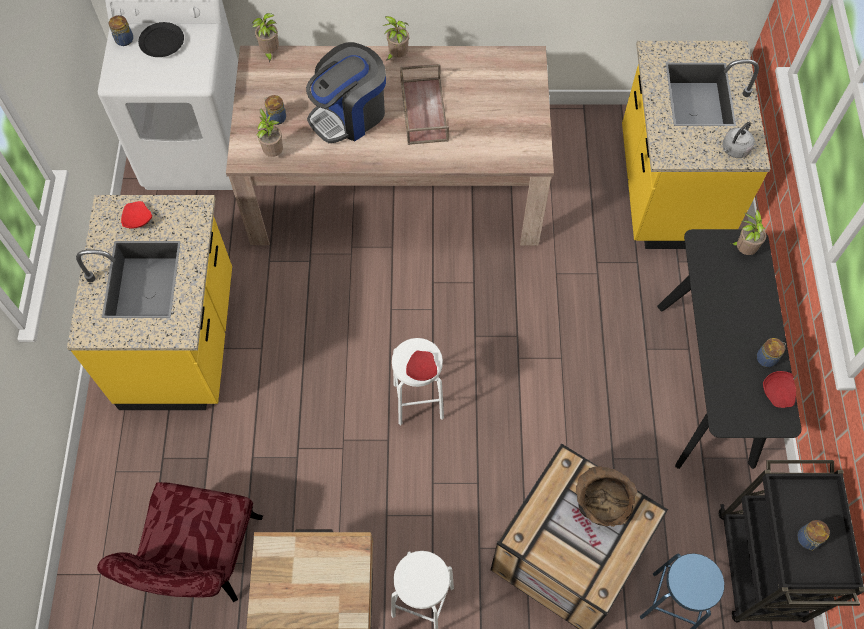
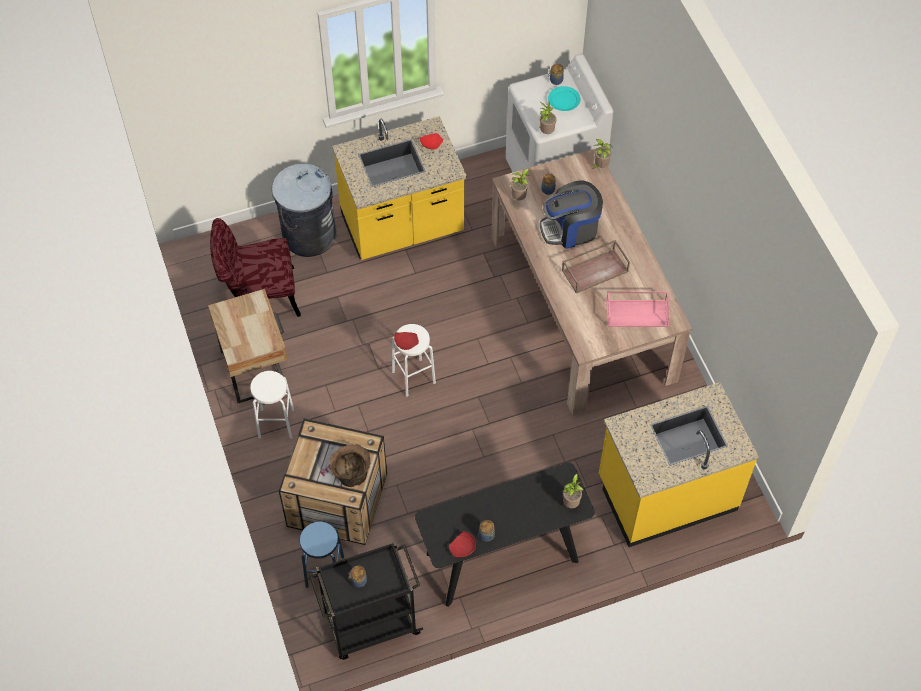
camera: 70 degrees right, 5 degrees down
black plate [138,22,184,57] -> turquoise plate [548,86,580,111]
coffee machine [306,42,386,143] -> coffee machine turned 45 degrees counterclockwise [540,181,603,249]
potted plant [383,16,409,61] -> potted plant moved to [540,102,556,134]
grey kettle [722,122,755,158] -> none
none -> grey trash can [271,163,336,257]
none -> pink tray [606,291,670,327]

